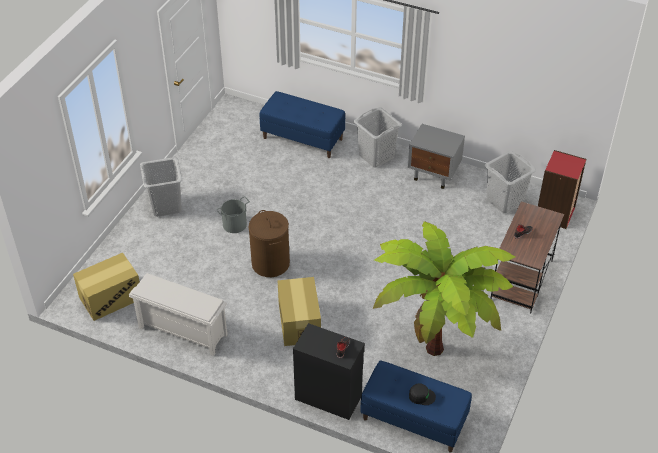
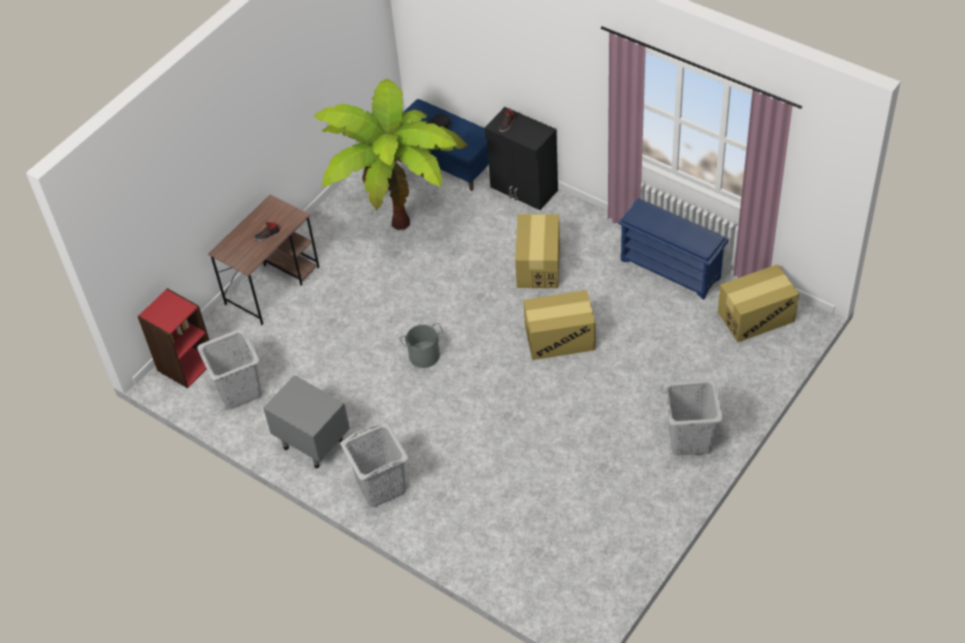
camera: 165 degrees left, 5 degrees up
white shoe rack [129,273,228,356] -> blue shoe rack [618,198,728,299]
grey bucket [217,196,250,233] -> grey bucket moved to [399,323,443,368]
brown laundry basket [248,210,290,277] -> cardboard box [523,290,596,360]
blue bench [260,91,345,158] -> none

